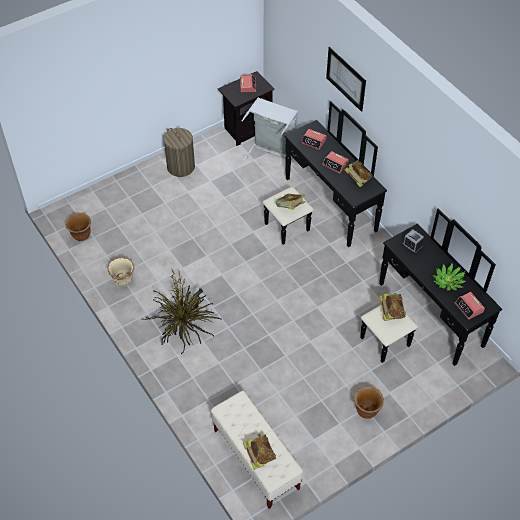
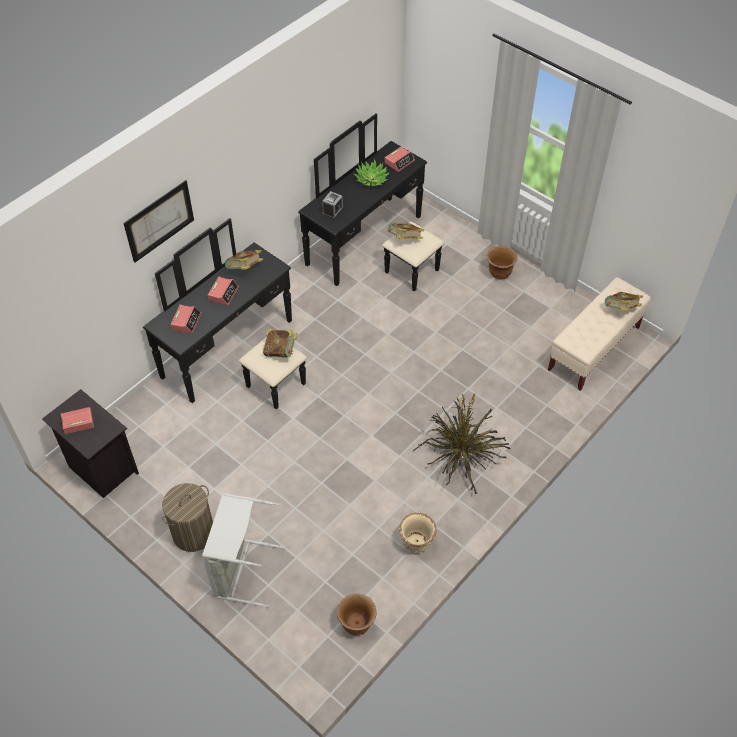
camera: 105 degrees left, 0 degrees up
grey laundry basket [241,97,298,176] -> grey laundry basket moved to [202,493,285,607]

